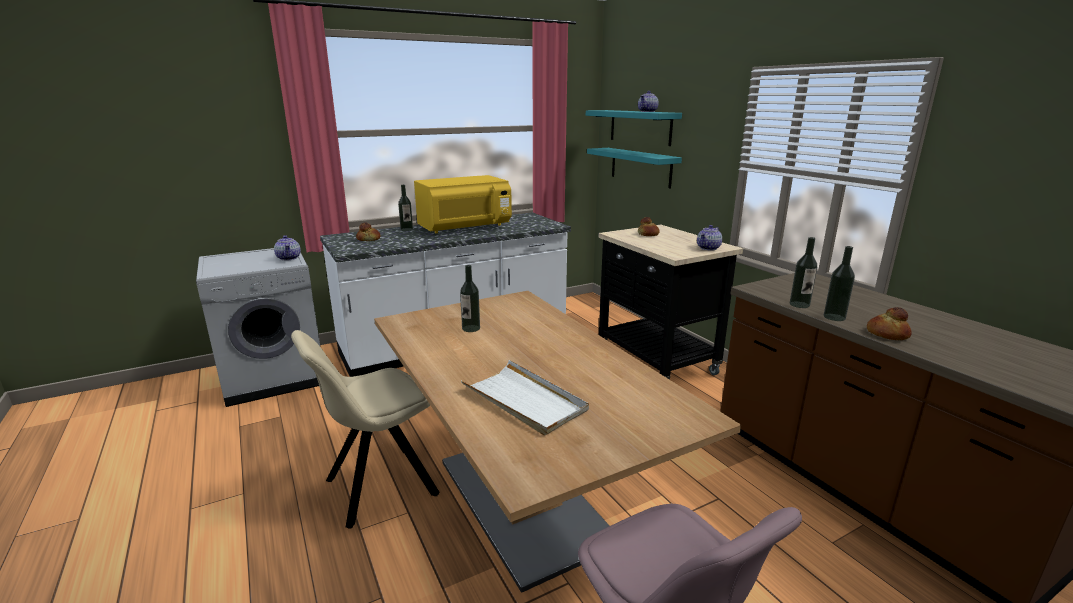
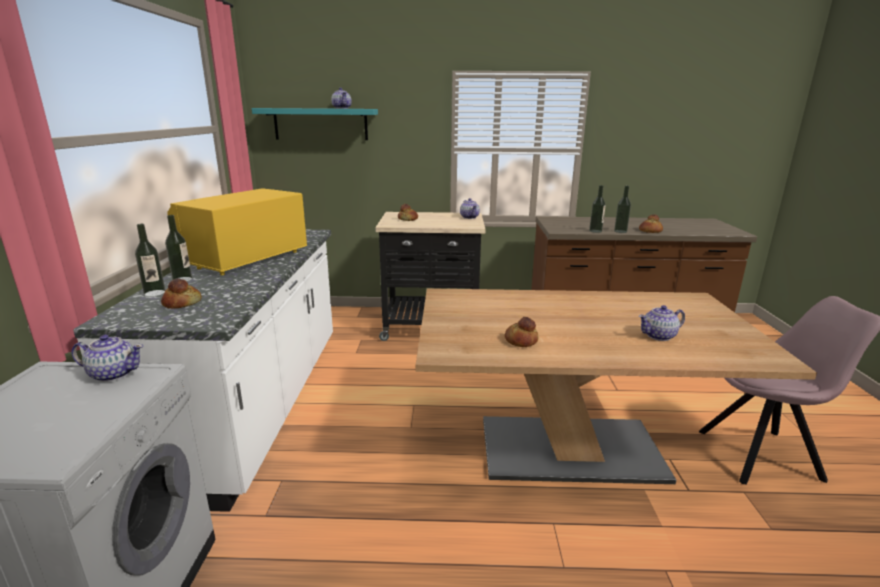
camera: 60 degrees left, 0 degrees up
beige chair [291,330,439,529] -> none
yellow microwave [414,175,512,233] -> yellow microwave turned 150 degrees counterclockwise [167,188,307,275]
bottle [460,265,480,332] -> bottle moved to [135,224,166,297]
white tray [461,360,589,435] -> teapot [639,305,685,341]
turquoise shelf [587,148,682,189] -> none
none -> bread [505,317,538,347]

